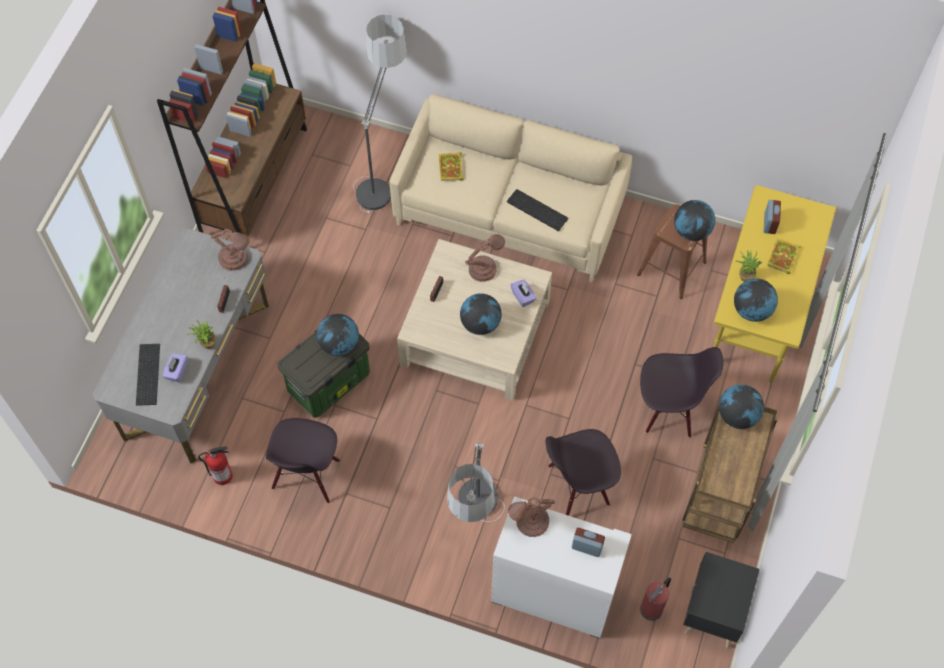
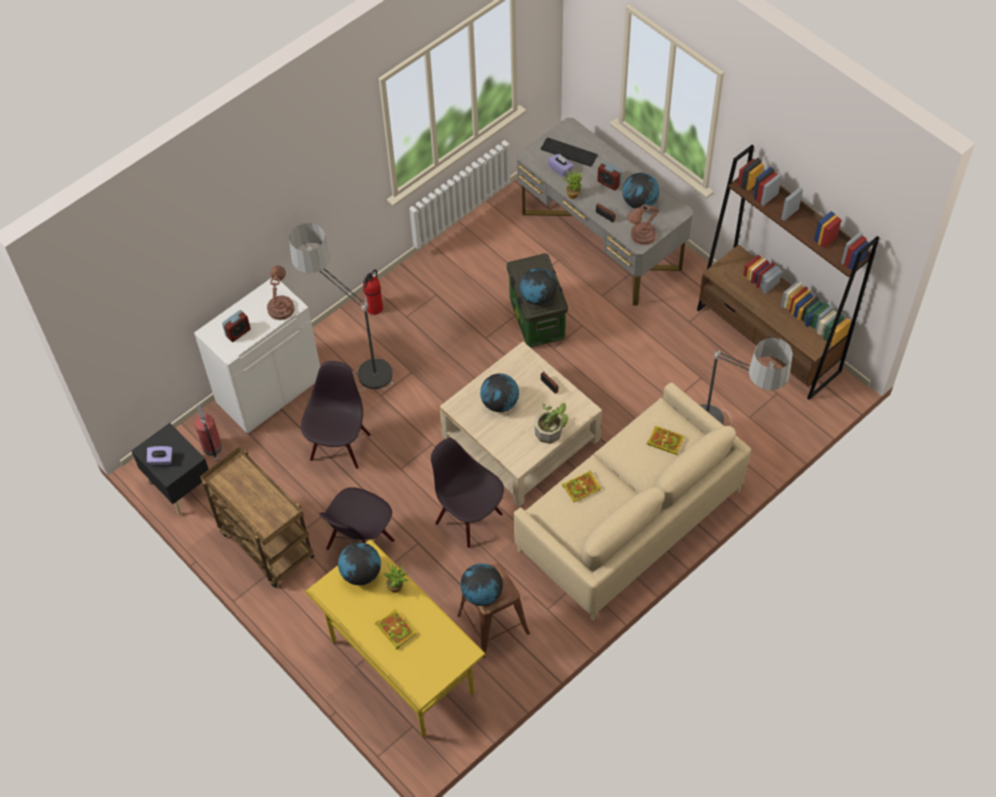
camera: 120 degrees right, 5 degrees down
fire extinguisher [198,446,233,485] -> fire extinguisher moved to [363,269,383,315]
black chair [266,418,340,503] -> black chair moved to [431,438,504,548]
brown table lamp [465,234,505,282] -> potted plant [535,403,568,444]
keyboard [507,189,568,231] -> book [562,470,601,503]
purple tissue box [511,279,537,307] -> purple tissue box moved to [147,446,172,465]
globe [719,384,764,429] -> globe moved to [622,173,659,209]
alarm clock [764,200,781,234] -> alarm clock moved to [597,161,622,190]

